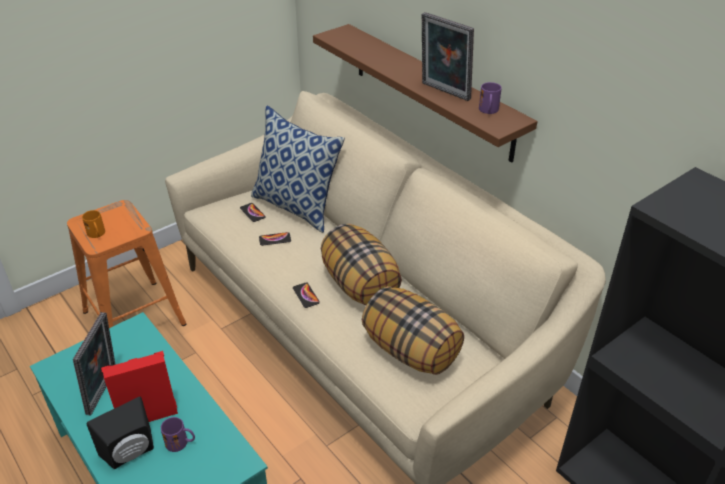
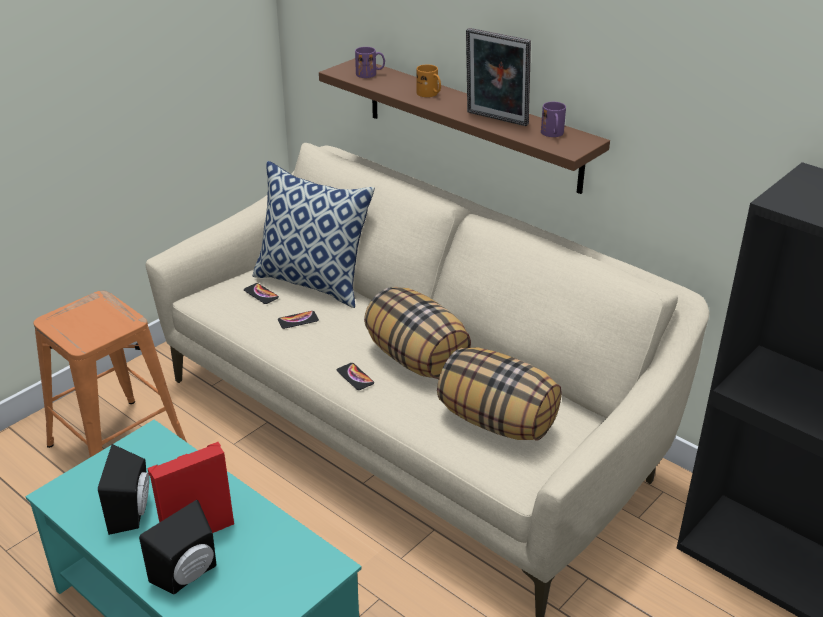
camera: 10 degrees left, 5 degrees down
picture frame [73,312,116,415] -> black speaker [98,444,149,535]
orange mug [82,210,105,238] -> orange mug moved to [416,64,441,97]
purple mug [161,417,195,452] -> purple mug moved to [355,47,385,78]

